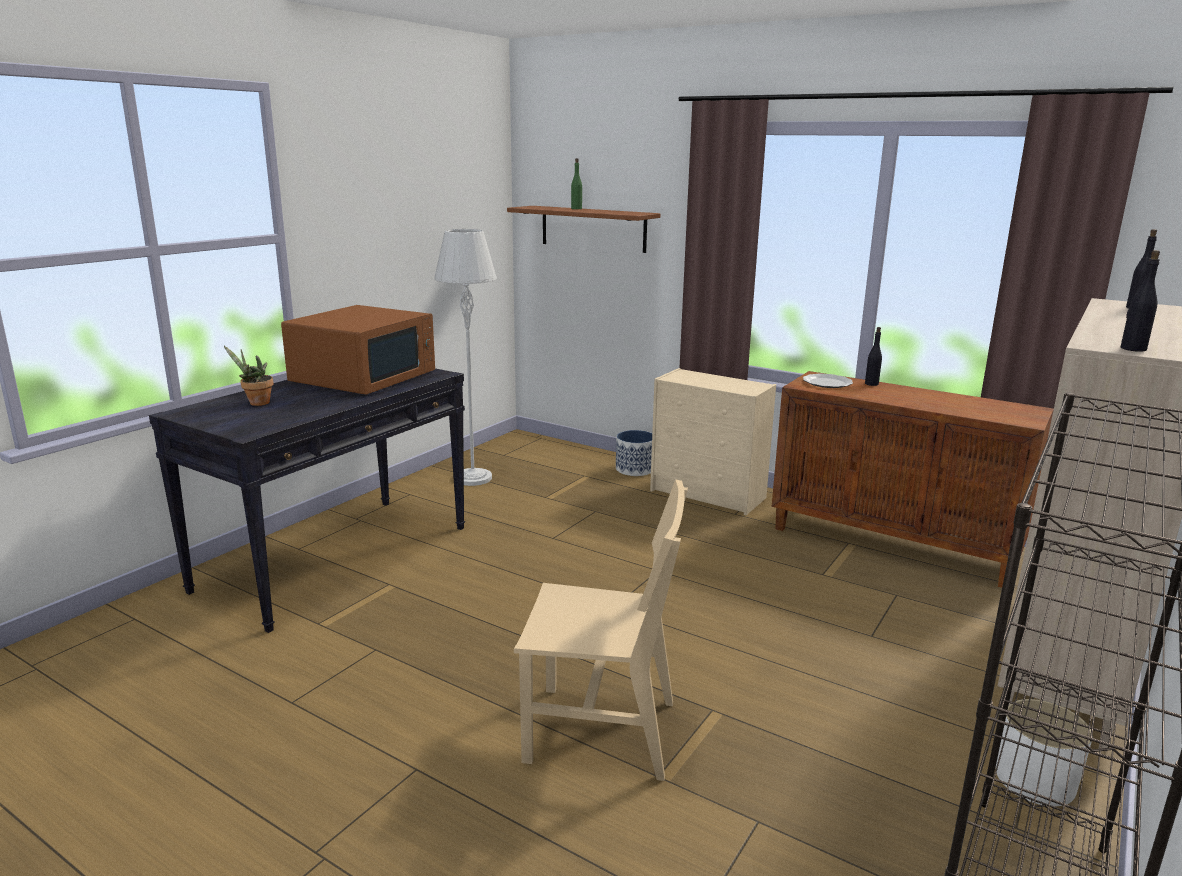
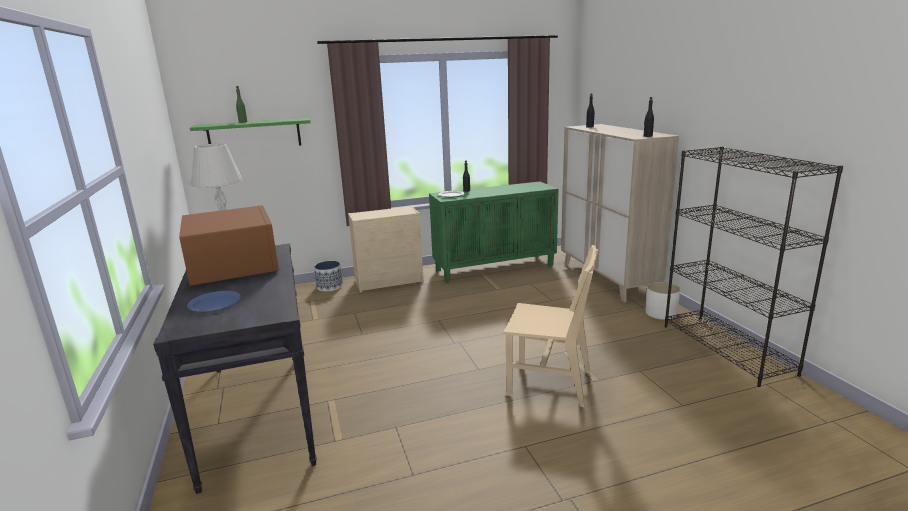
camera: 50 degrees left, 0 degrees up
potted plant [224,346,273,406] -> blue plate [187,291,241,312]
brown shelf [507,206,660,253] -> green shelf [190,118,310,146]
beige chair [514,479,688,781] -> beige chair turned 60 degrees clockwise [503,245,598,407]
brown cabinet [772,371,1054,588] -> green cabinet [429,182,559,282]

